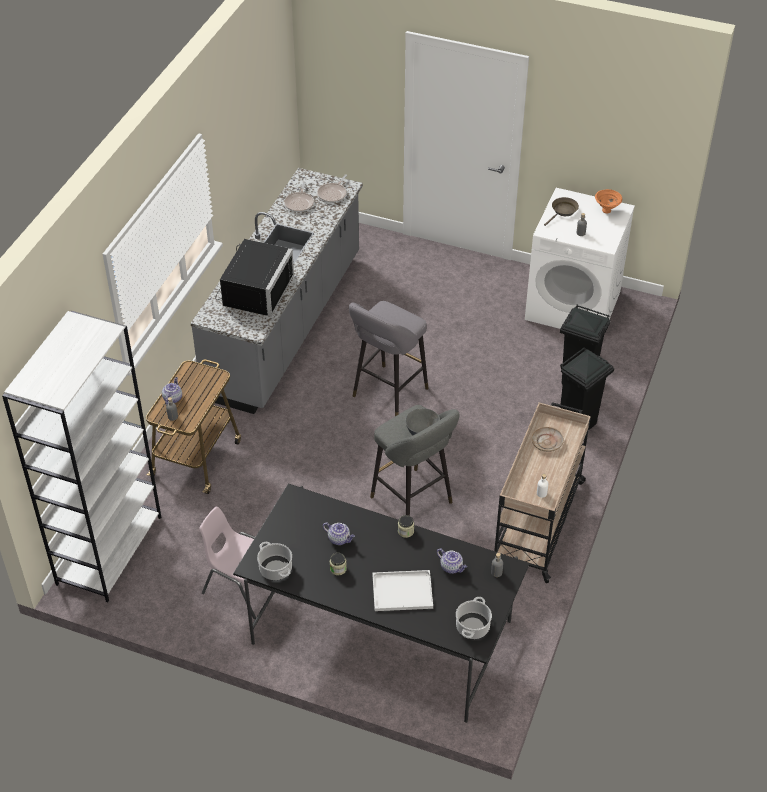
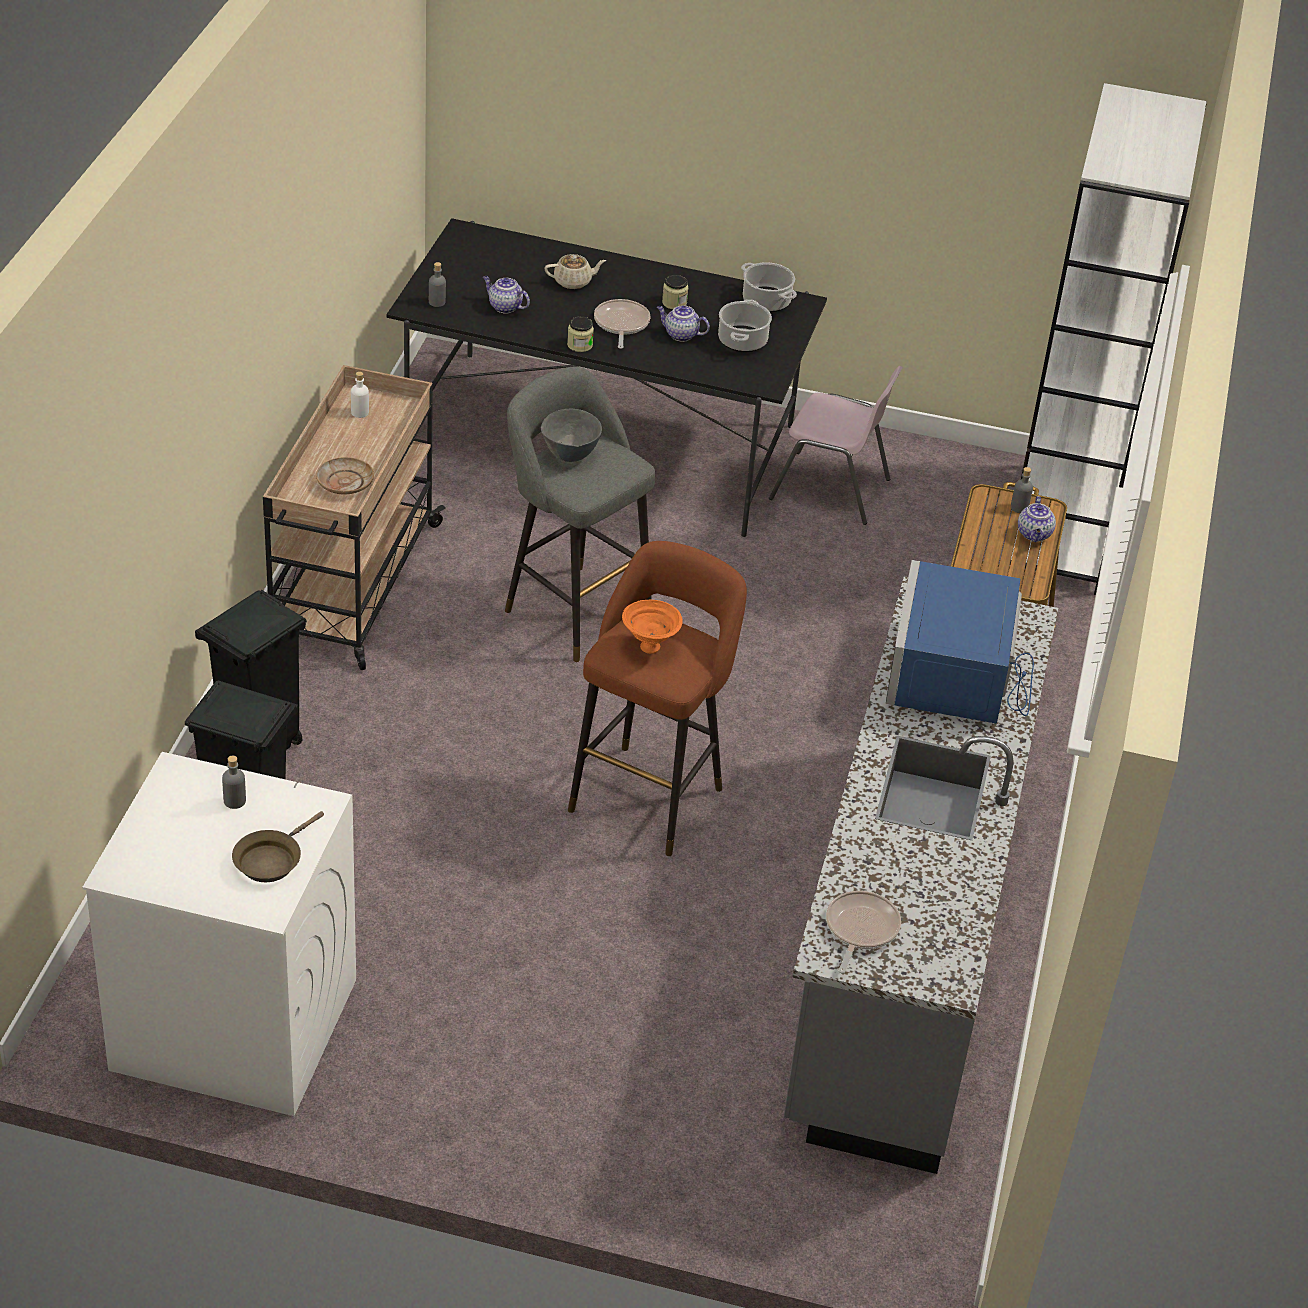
camera: 170 degrees right, 5 degrees down
black microwave [215,239,294,317] -> blue microwave [886,560,1034,724]
frying pan [284,182,314,212] -> frying pan moved to [594,299,651,349]
grey stool [349,301,429,416] -> brown stool [568,541,747,856]
white tray [373,570,433,611] -> beige teapot [544,254,606,289]
cooking pot [456,597,492,639] -> cooking pot moved to [718,299,772,352]
orange bowl [595,189,622,213] -> orange bowl moved to [622,600,683,654]

